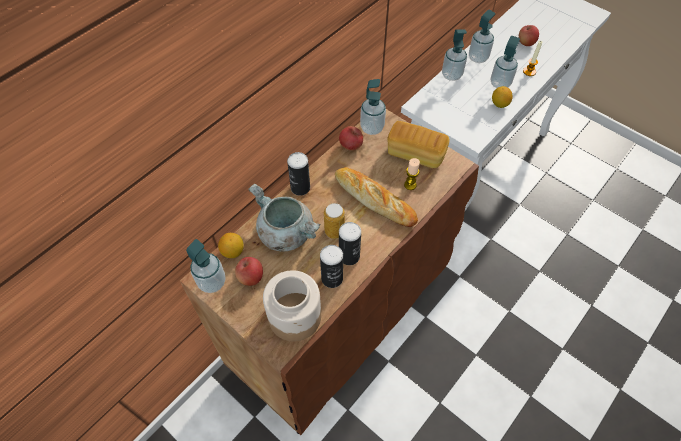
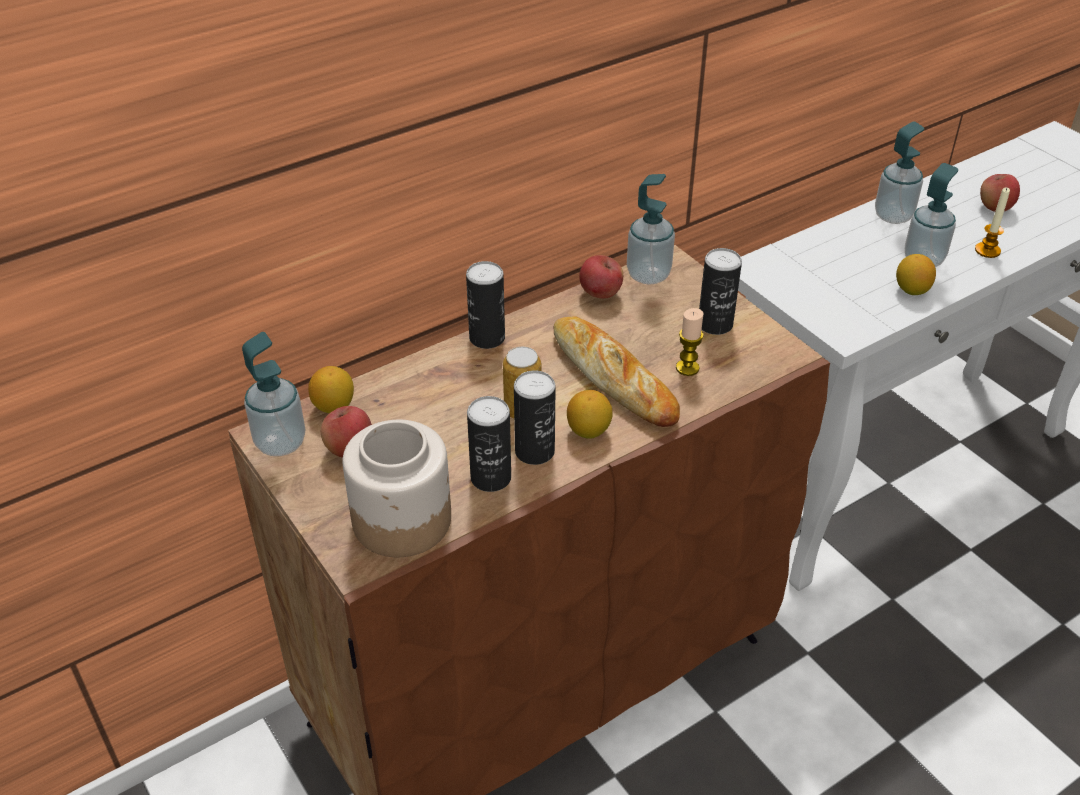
camera: 15 degrees right, 15 degrees down
grey cooking pot [248,184,320,252] -> none
bread [387,121,449,168] -> can [699,248,742,335]
soap dispenser [442,29,467,81] -> none
none -> lemon [567,390,613,439]

